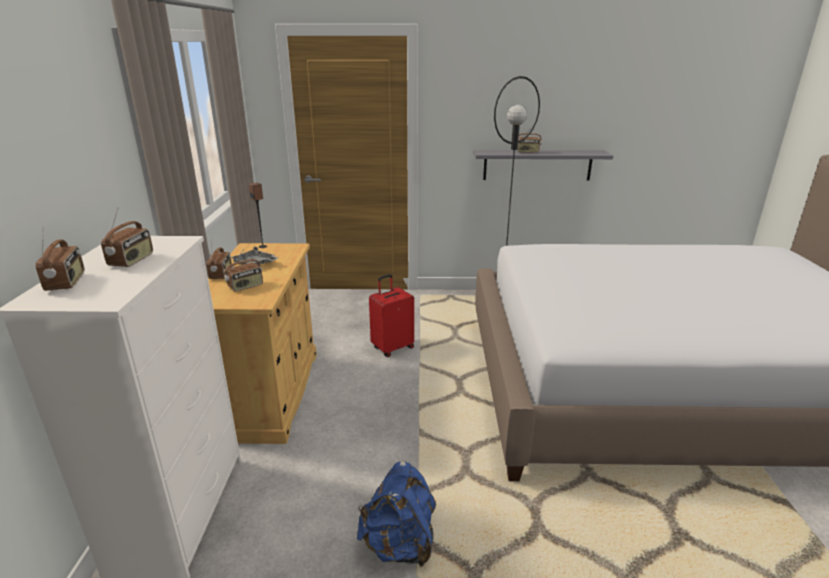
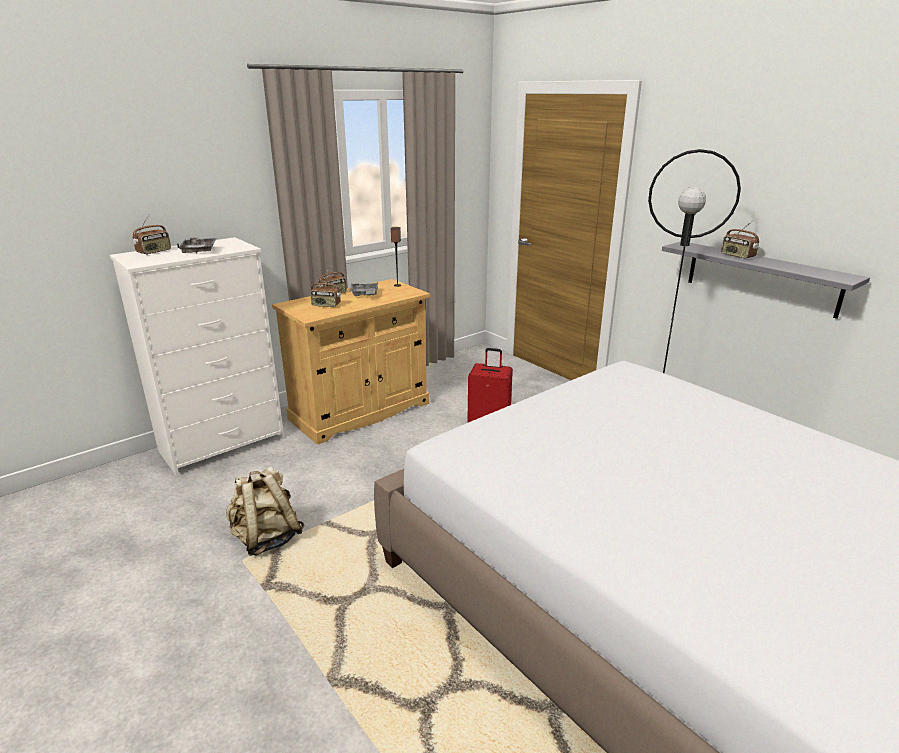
camera: 50 degrees right, 0 degrees up
radio [101,208,153,267] -> grey tray [177,237,217,254]
blue backpack [357,461,436,567] -> beige backpack [226,466,304,556]

